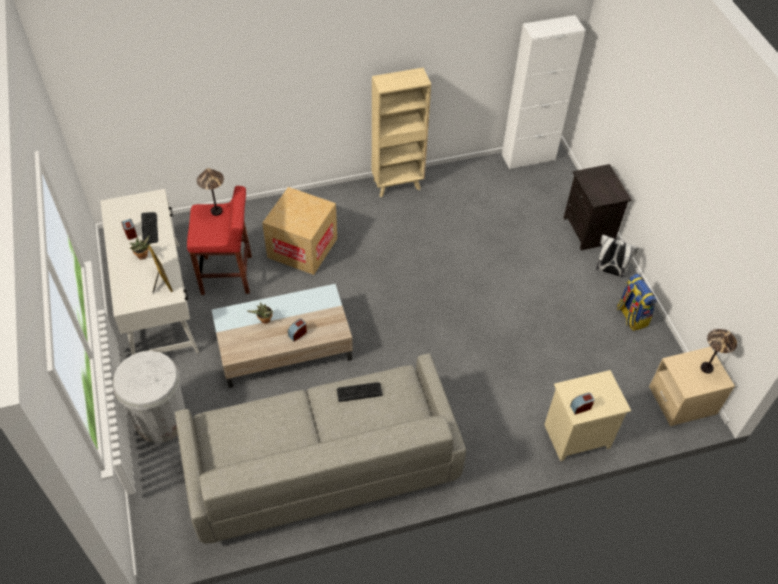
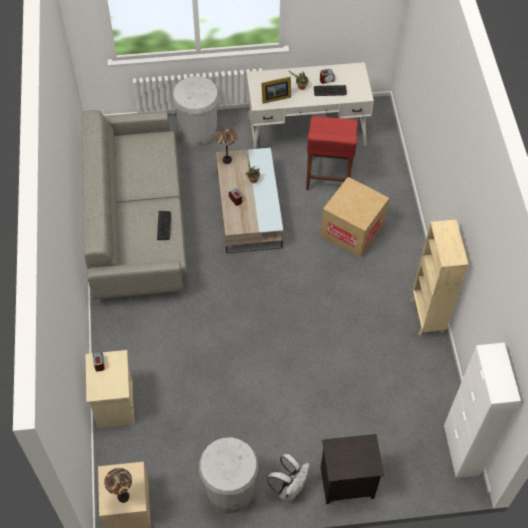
camera: 100 degrees right, 5 degrees up
table lamp [197,168,224,216] -> table lamp moved to [215,128,237,164]
backpack [617,274,657,331] -> white trash can [199,438,258,513]

